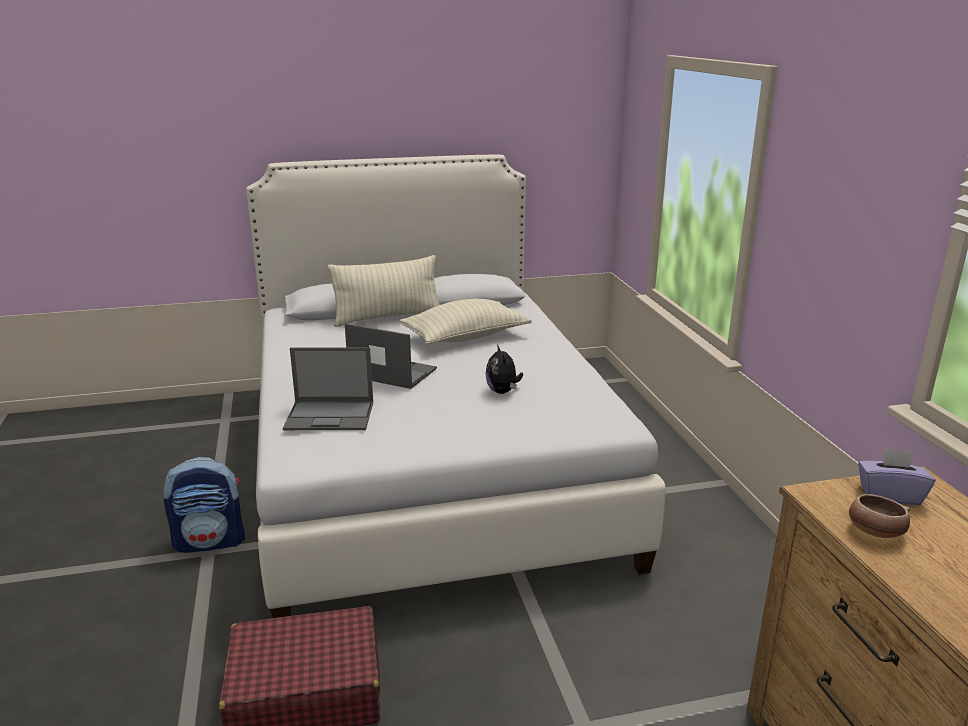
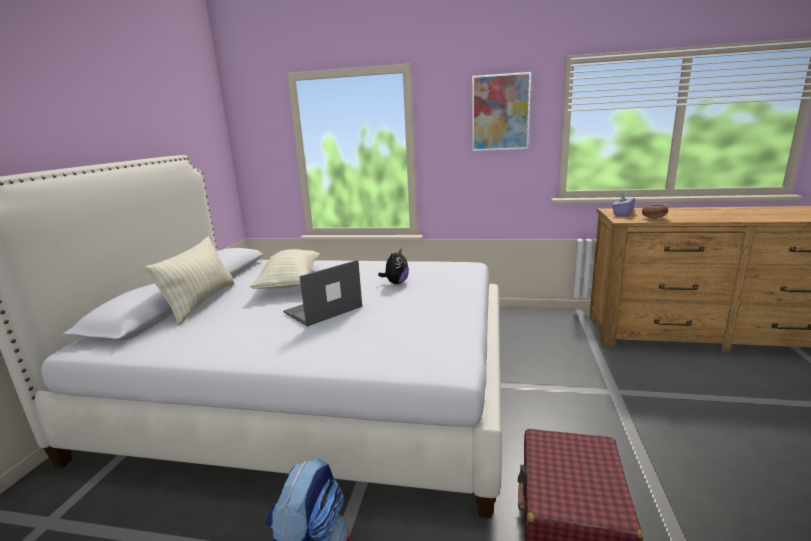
camera: 65 degrees left, 5 degrees down
laptop [283,347,373,430] -> none
plush toy [486,344,523,394] -> plush toy turned 75 degrees counterclockwise [378,248,409,284]
none -> picture [472,72,531,151]

